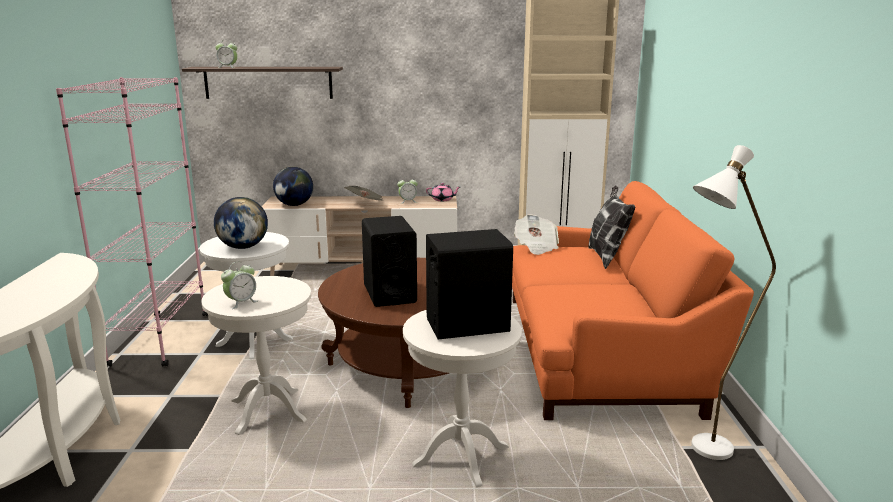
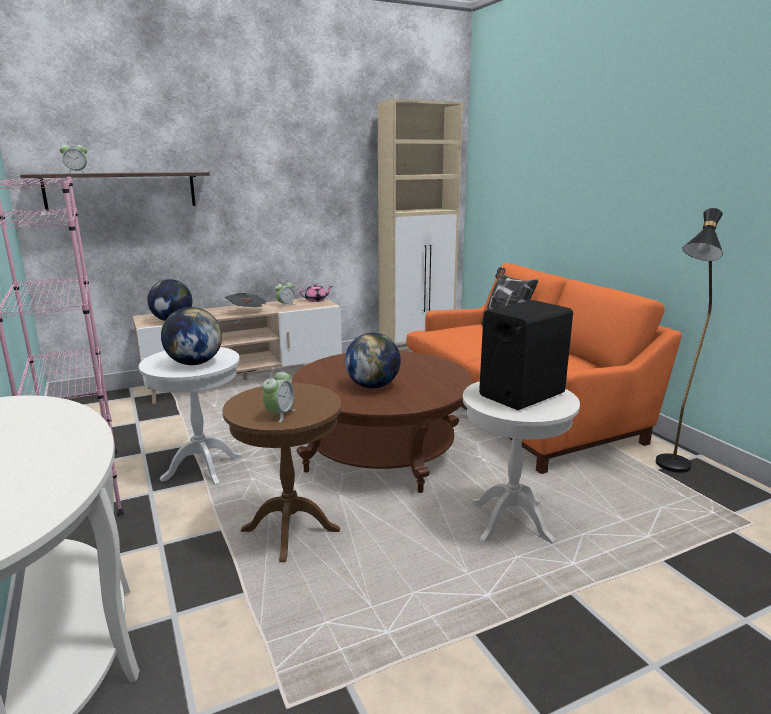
camera: 25 degrees left, 0 degrees up
white side table [201,276,311,435] -> brown side table [222,383,341,562]
black speaker [362,216,417,307] -> globe [345,333,401,389]
newspaper [514,214,559,255] -> none
white floor lamp [691,145,776,460] -> black floor lamp [656,208,723,473]

